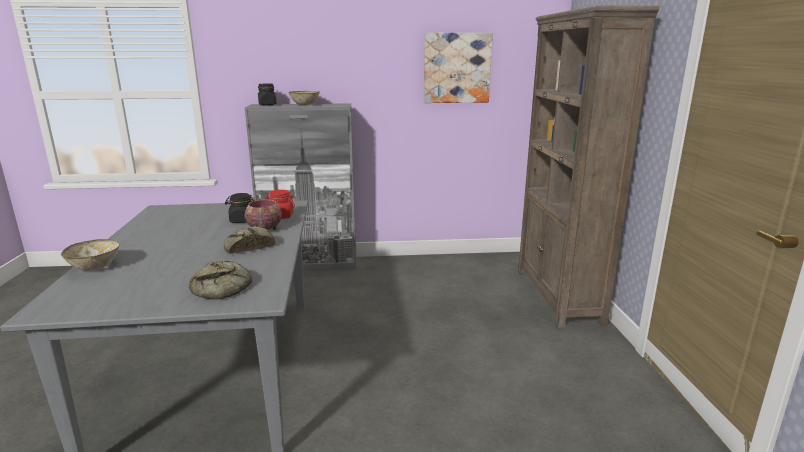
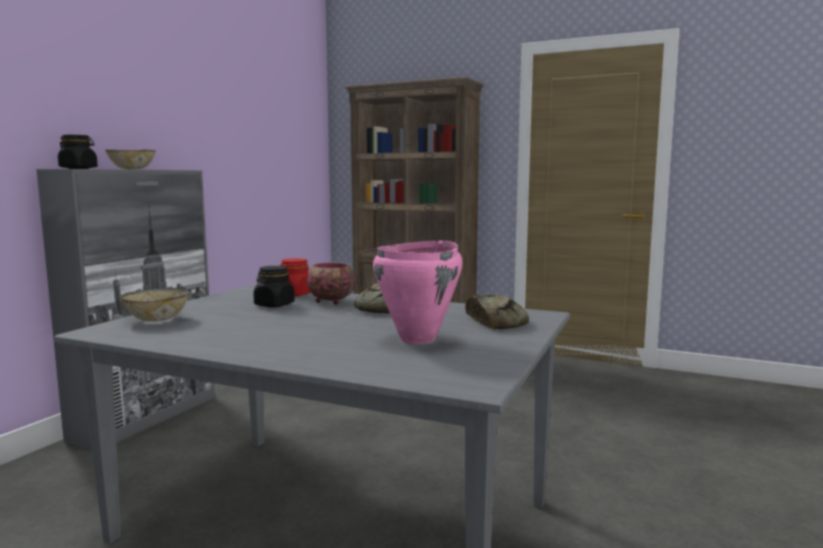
camera: 60 degrees left, 10 degrees down
bowl [61,239,119,271] -> bowl moved to [120,288,190,322]
picture [424,33,493,103] -> none
none -> pink cooking pot [373,240,463,344]

